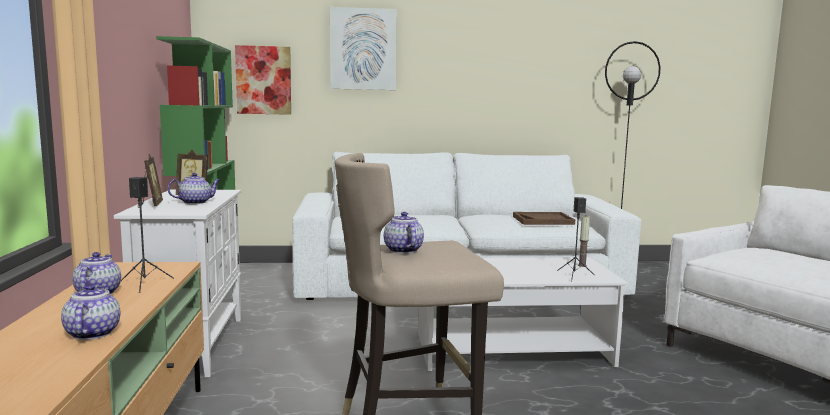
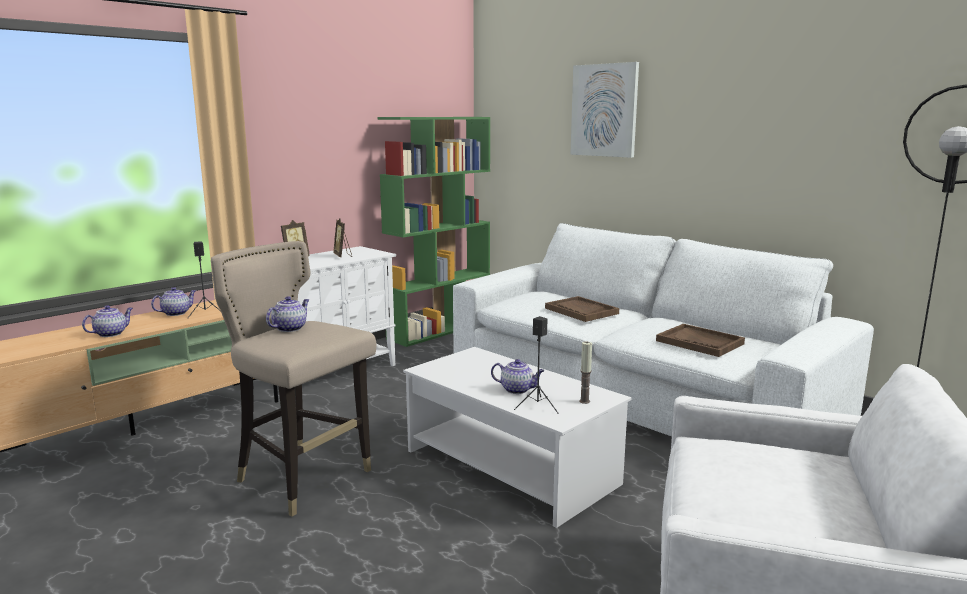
camera: 50 degrees right, 5 degrees up
teapot [168,173,220,204] -> teapot moved to [491,359,544,394]
picture [235,45,291,115] -> none
none -> brown tray [545,296,619,322]

